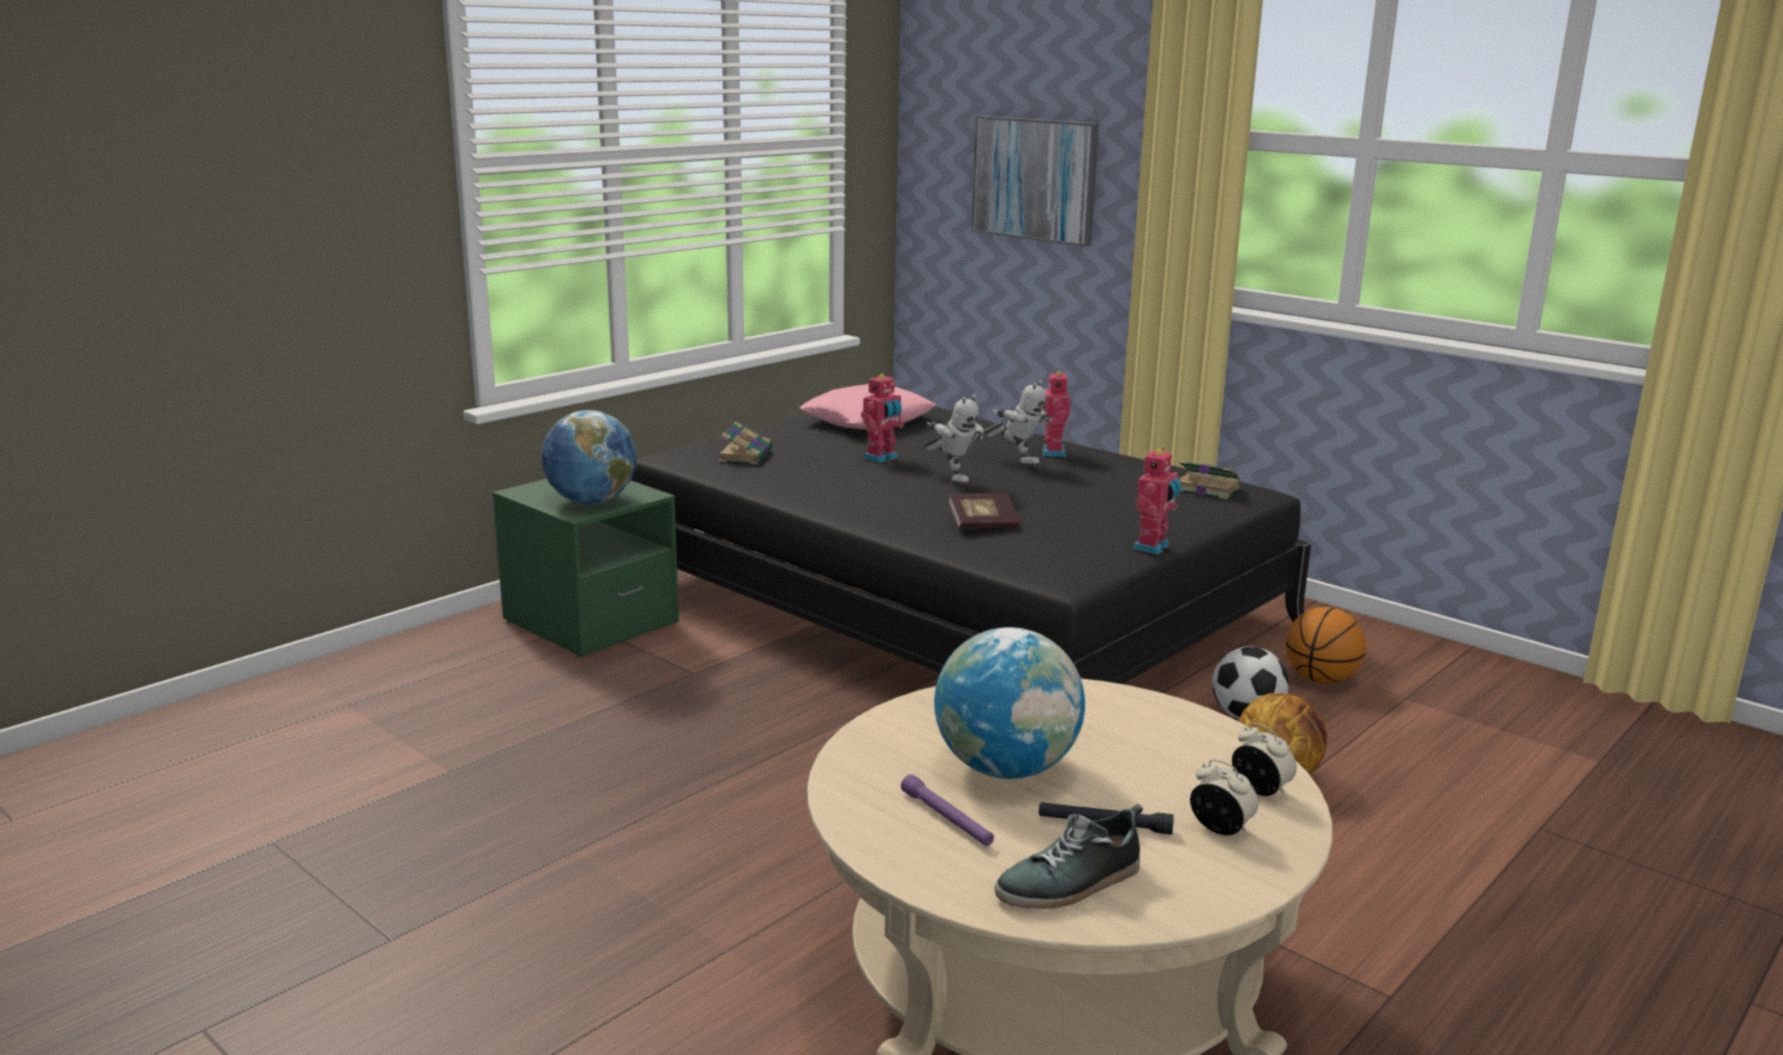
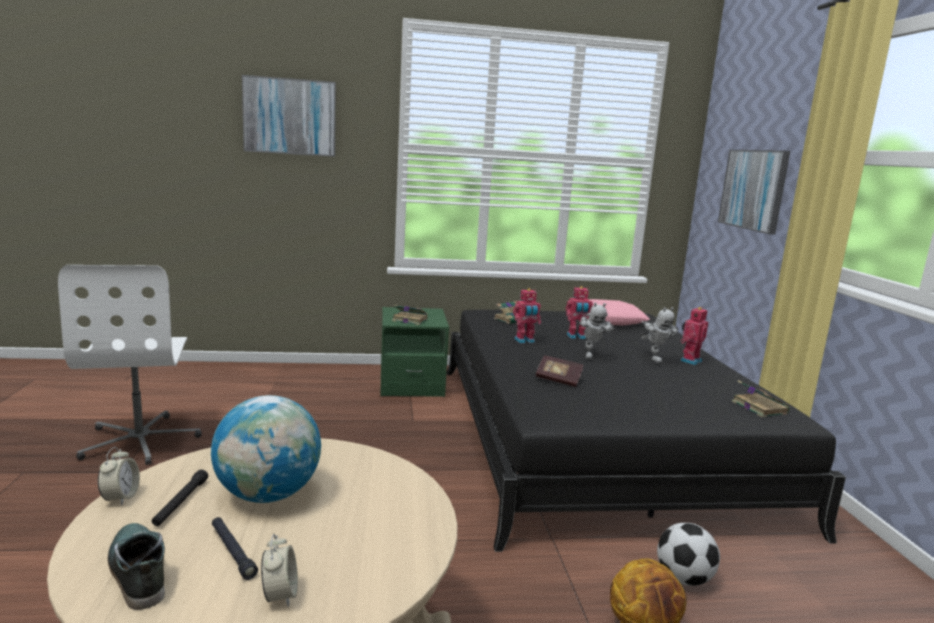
camera: 40 degrees right, 5 degrees down
globe [542,410,637,504] -> book [392,305,428,325]
purple flashlight [901,774,994,846] -> black flashlight [152,470,208,526]
shoe [994,804,1143,908] -> shoe turned 45 degrees clockwise [107,523,165,610]
toy robot [1133,448,1181,554] -> toy robot moved to [513,288,541,343]
alarm clock [1232,723,1297,796] -> alarm clock moved to [98,447,140,505]
basketball [1286,607,1366,684] -> none
none -> white office chair [58,265,202,465]
none -> picture [242,75,336,157]

